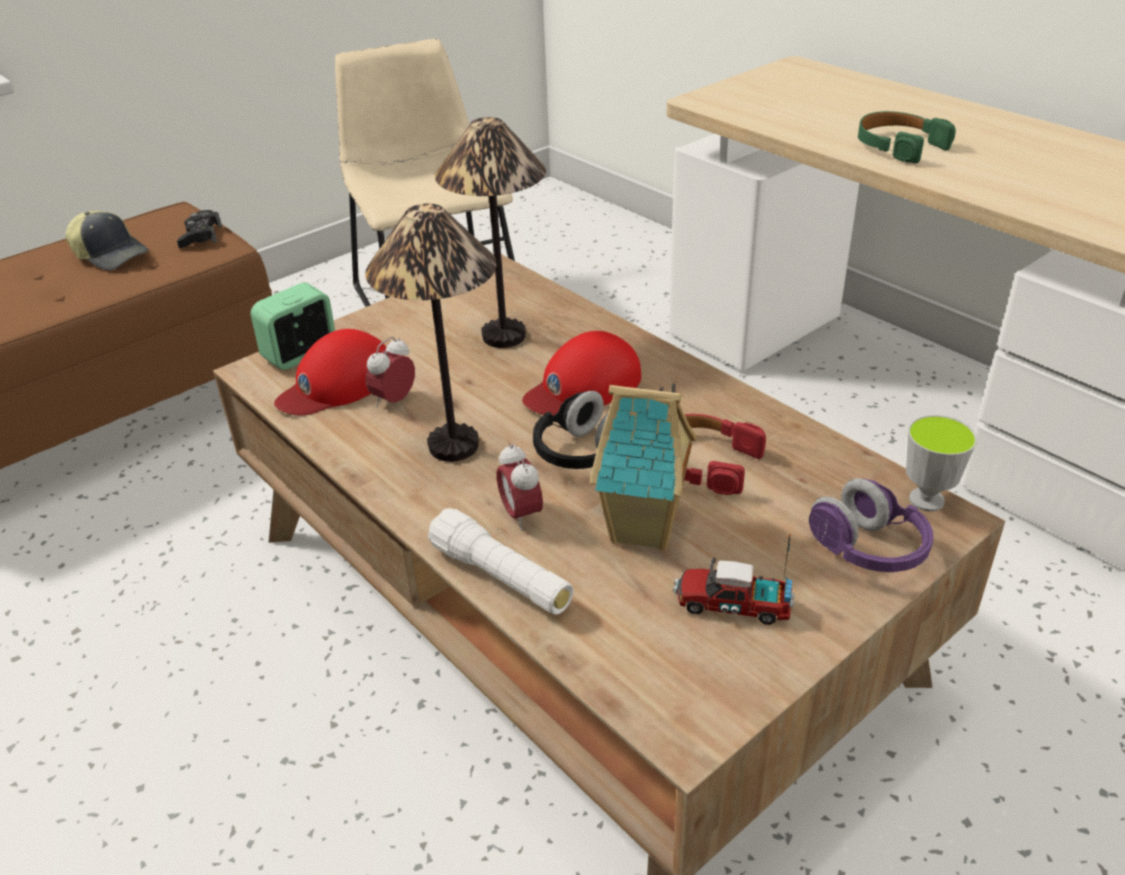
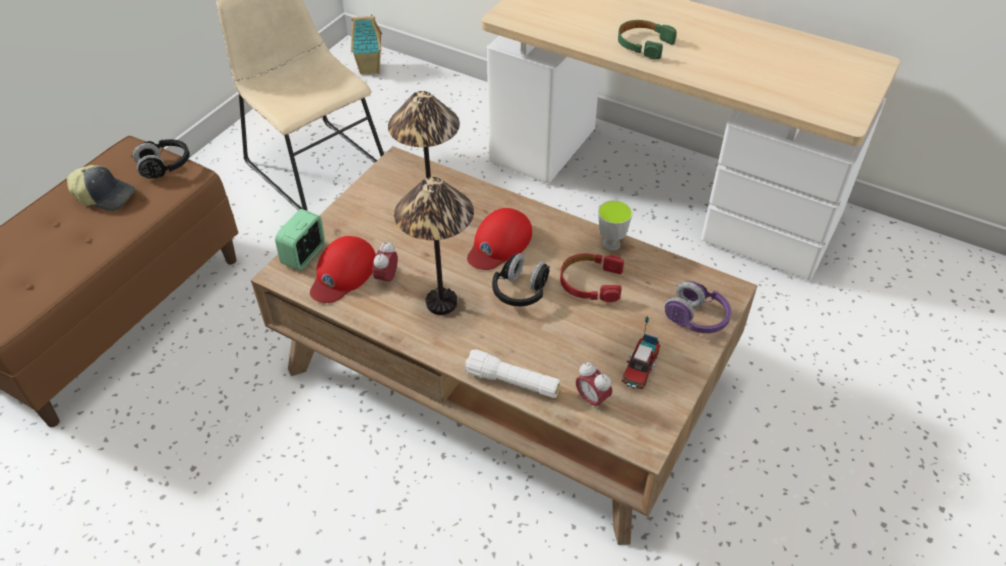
camera: 20 degrees left, 10 degrees up
black game controller [177,210,222,249] -> black headphones [131,139,190,179]
alarm clock [496,443,543,530] -> alarm clock moved to [576,362,612,411]
toy house [590,383,696,551] -> toy house moved to [351,14,382,75]
toy truck [673,534,795,625] -> toy truck turned 60 degrees counterclockwise [622,316,660,389]
cup [906,415,977,511] -> cup moved to [598,200,633,250]

